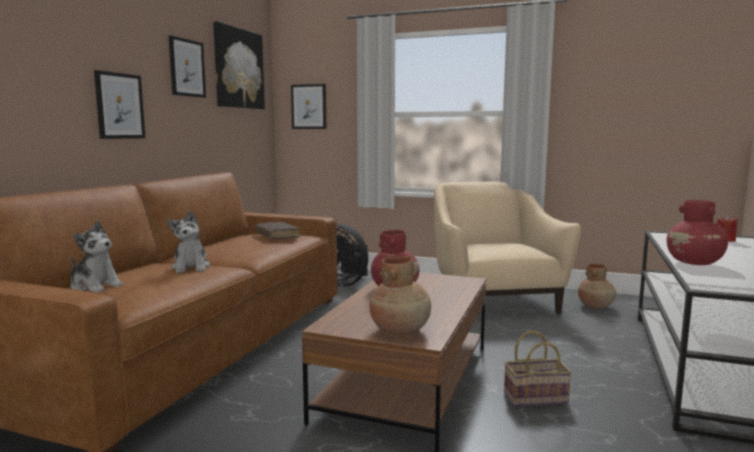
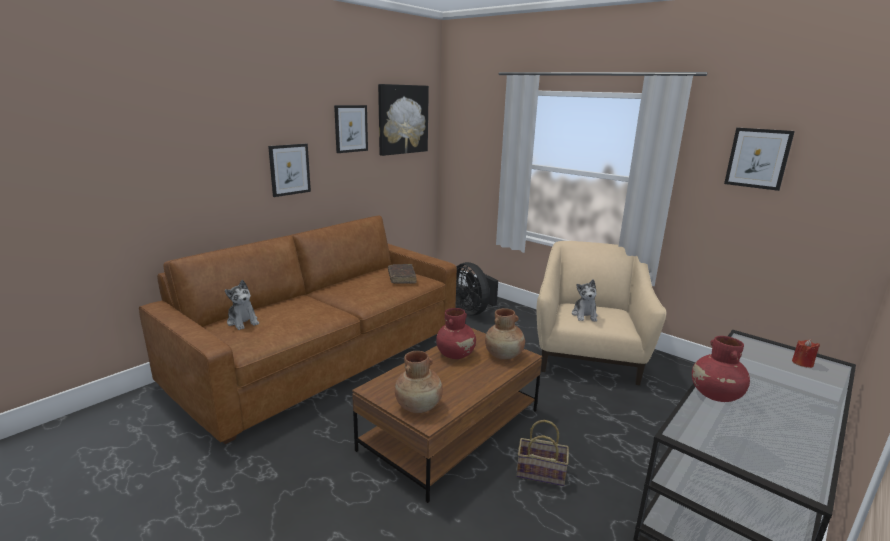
camera: 20 degrees right, 10 degrees up
plush toy [167,211,210,273] -> plush toy moved to [572,279,598,322]
picture [291,84,326,129] -> picture moved to [724,128,795,191]
brown vase [578,264,616,309] -> brown vase moved to [485,308,525,360]

